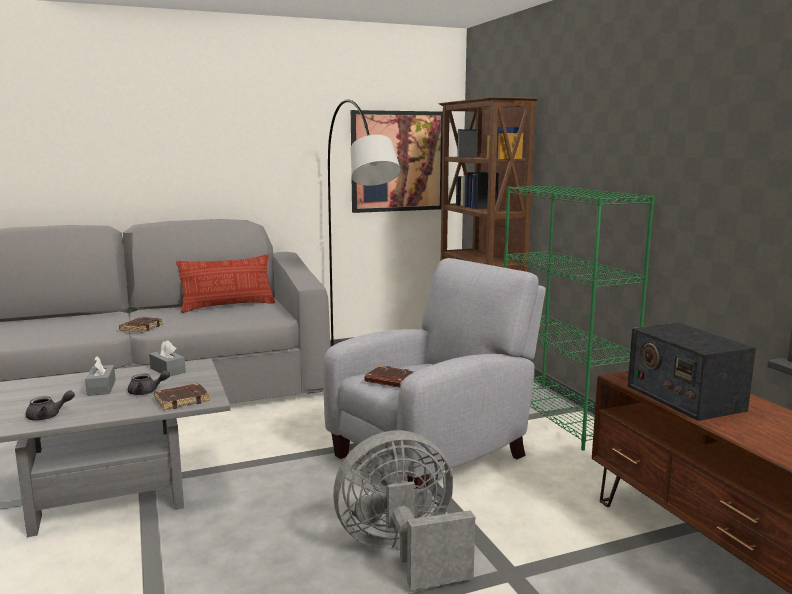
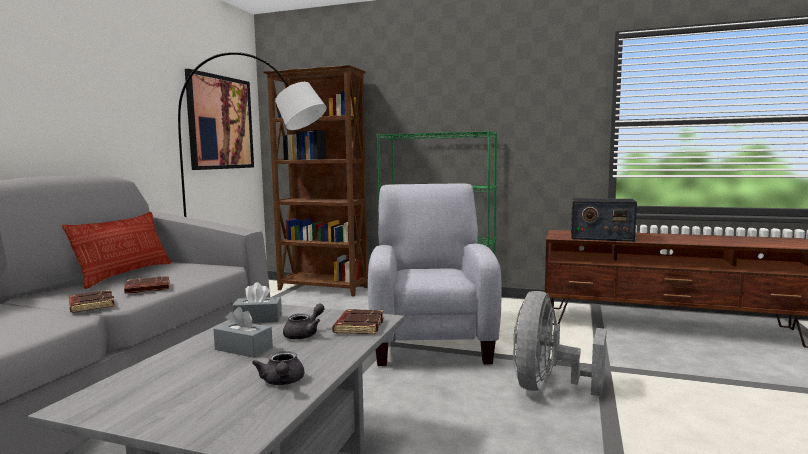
camera: 50 degrees left, 5 degrees down
grey teapot [26,390,75,420] -> grey teapot turned 150 degrees clockwise [252,351,304,385]
brown book [364,366,415,388] -> brown book moved to [124,276,170,294]

